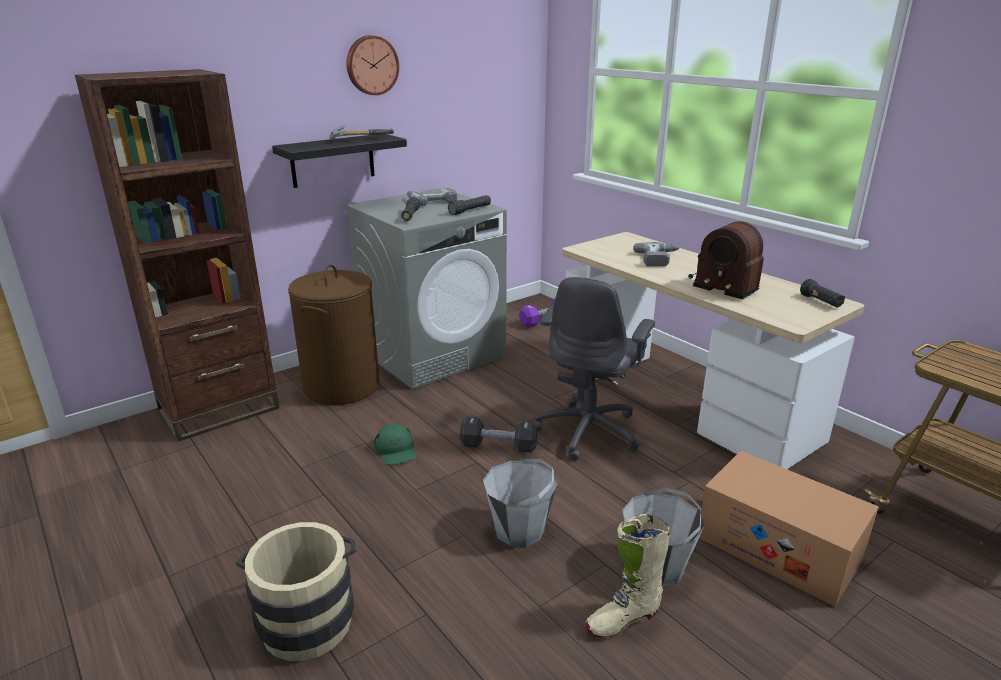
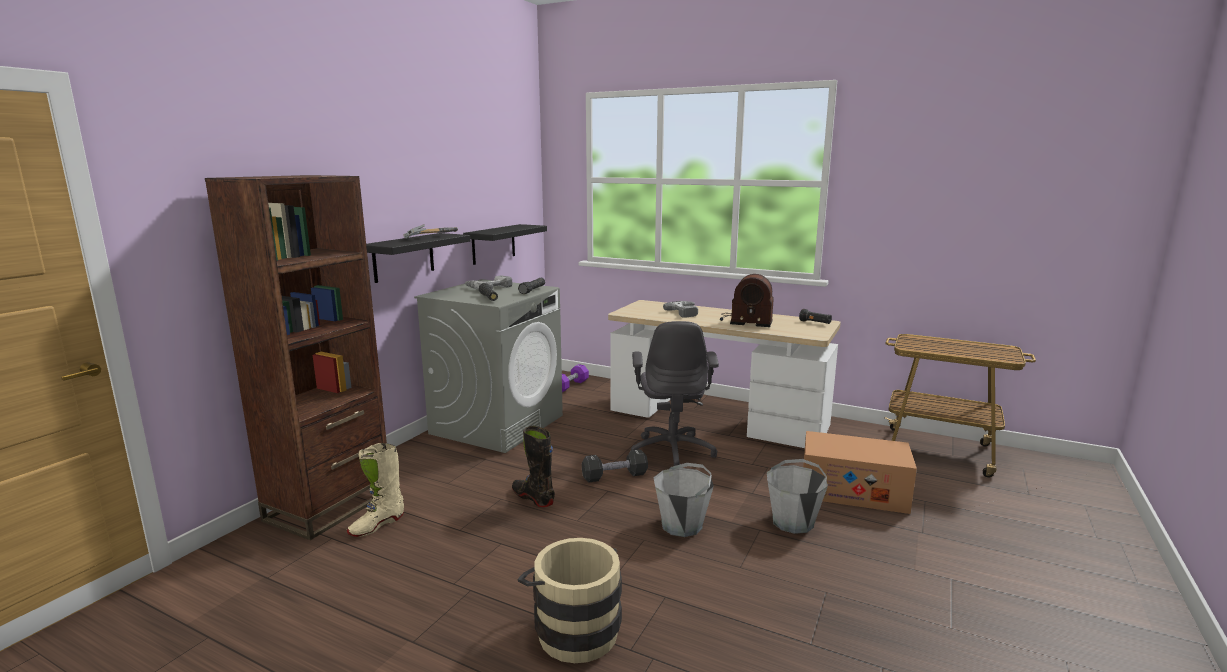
camera: 25 degrees left, 10 degrees down
brown laundry basket [288,264,379,405] -> none
wall clock [346,35,399,95] -> none
green cap [374,423,416,465] -> black boot [512,426,555,507]
beige boot [585,514,670,638] -> beige boot moved to [347,443,404,537]
none -> black shelf [463,224,547,265]

